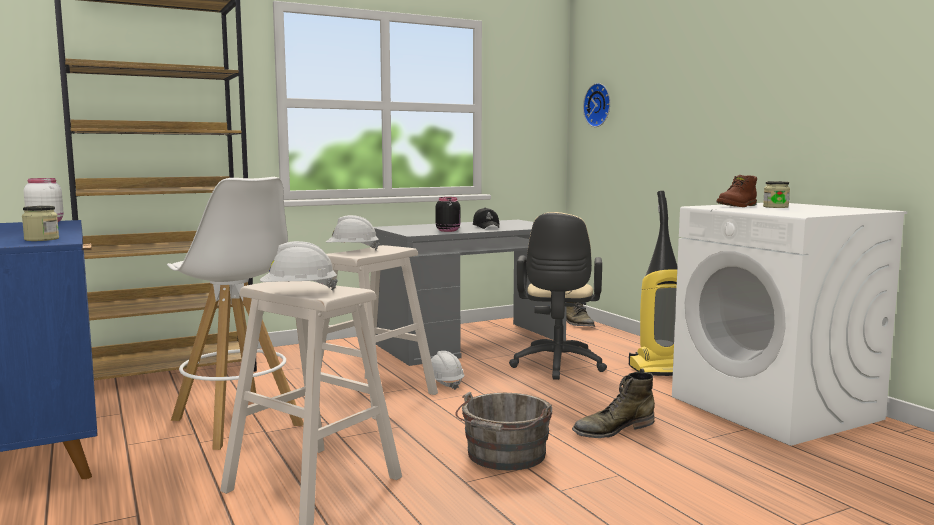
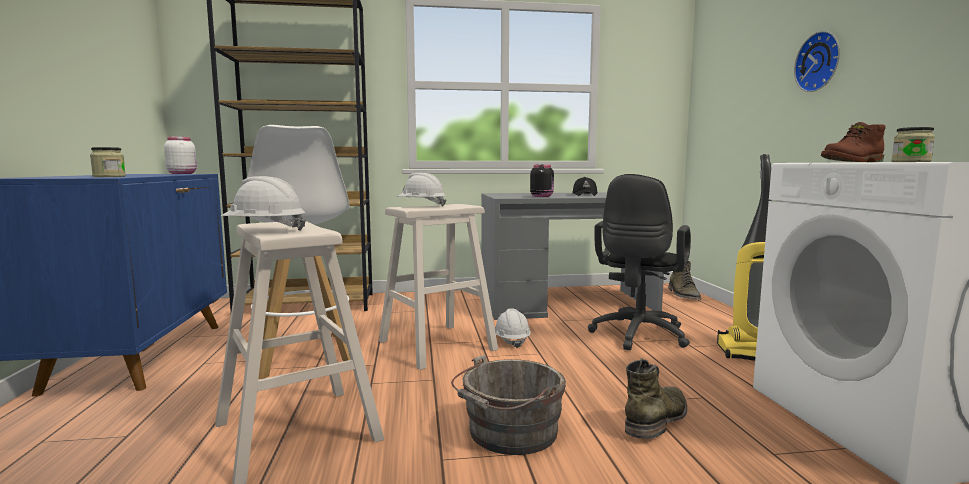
camera: 20 degrees right, 0 degrees up
beige office chair [509,212,607,380] -> black office chair [588,174,691,350]
green boot [572,372,655,438] -> green boot turned 135 degrees clockwise [625,358,688,439]
wall clock [583,83,610,127] -> wall clock moved to [794,31,840,92]

